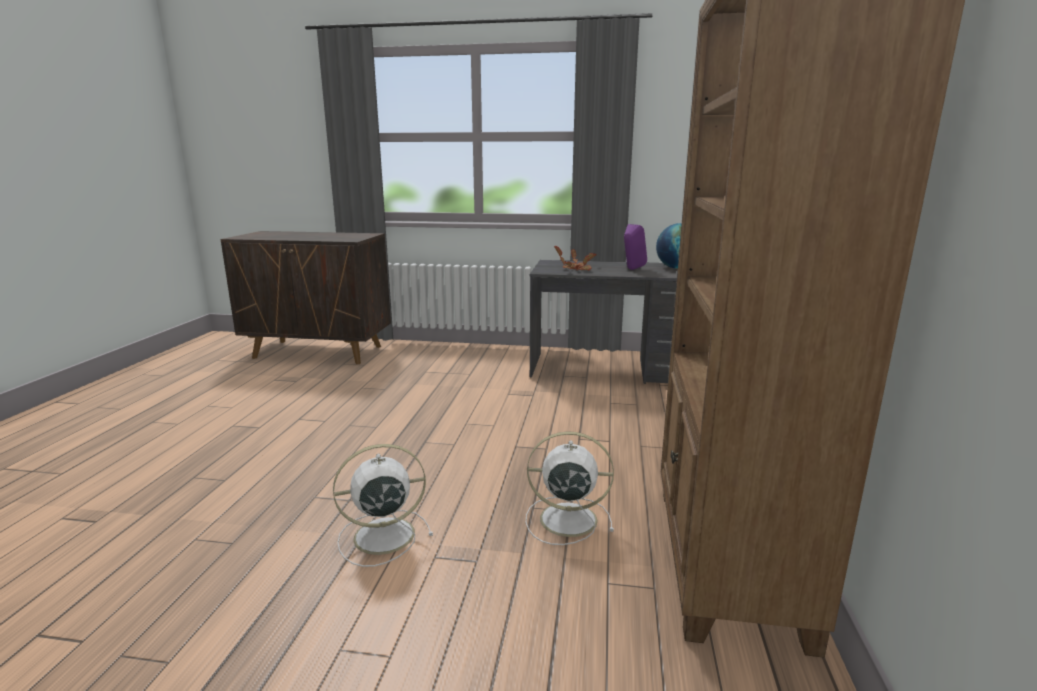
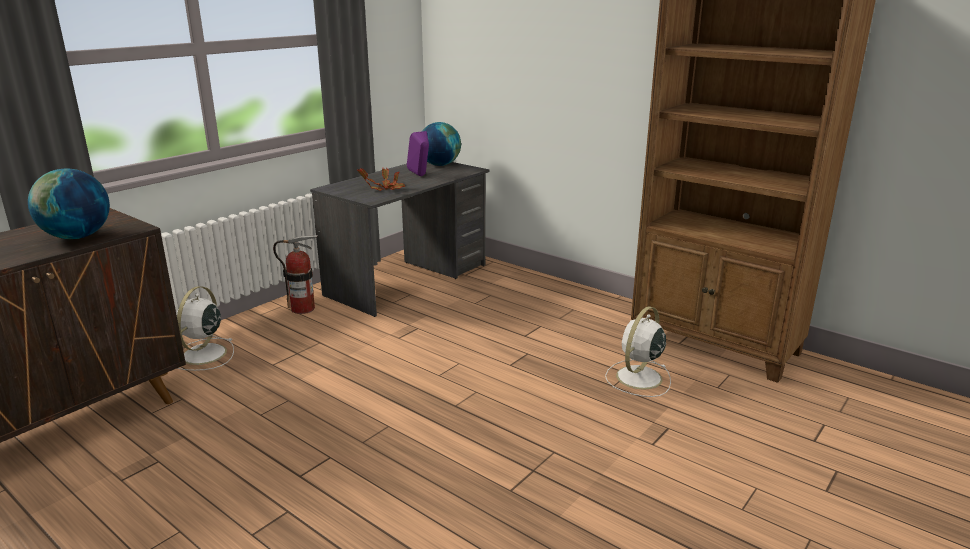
camera: 60 degrees left, 5 degrees up
white fan [333,444,433,567] -> white fan moved to [176,286,234,371]
none -> globe [28,169,110,239]
none -> fire extinguisher [273,235,318,314]

